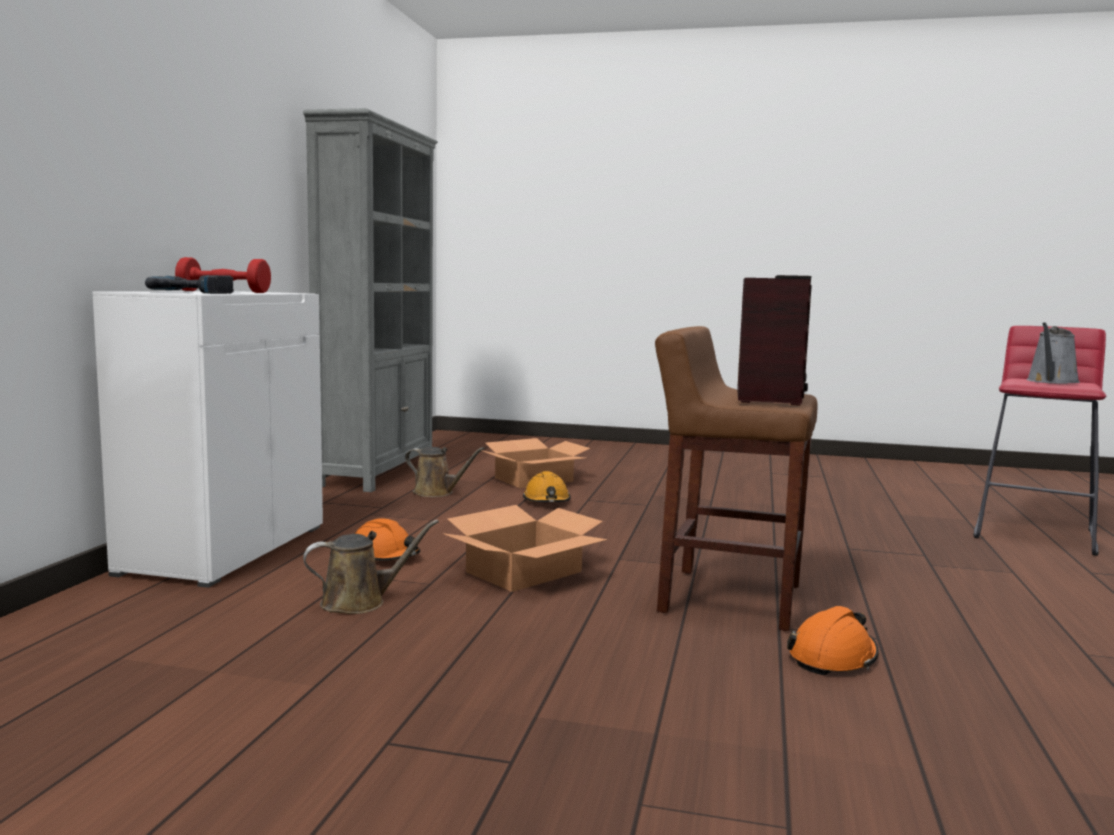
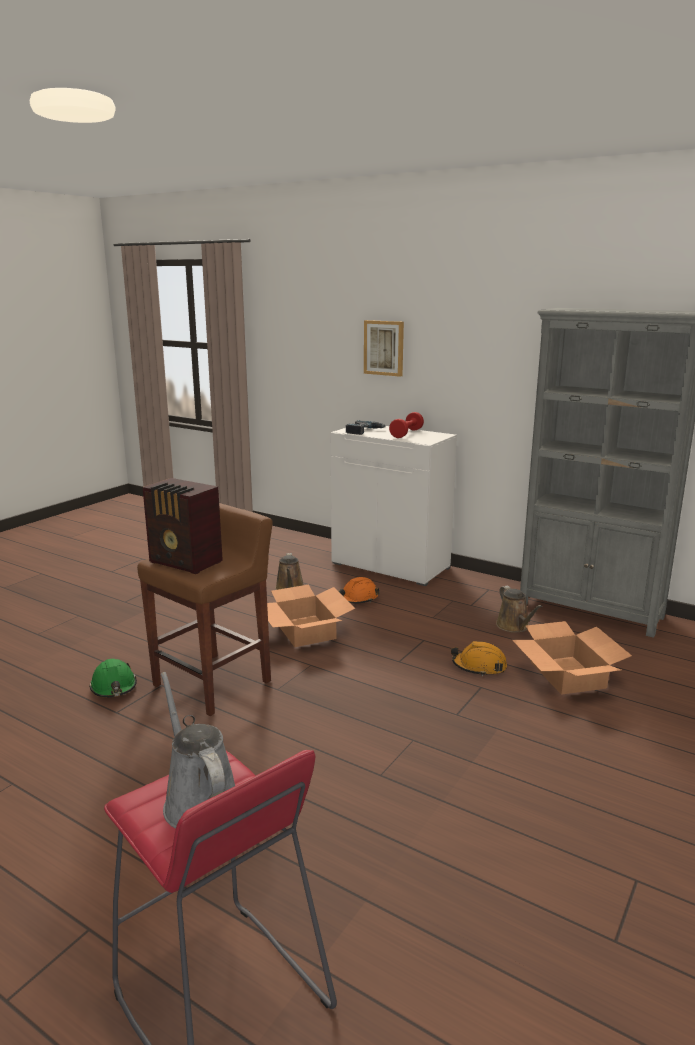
camera: 110 degrees right, 10 degrees up
brown watering can [405,447,485,497] -> brown watering can turned 60 degrees counterclockwise [496,586,543,633]
orange hard hat [787,606,879,675] -> green hard hat [89,659,137,697]
none -> picture [364,320,404,377]

